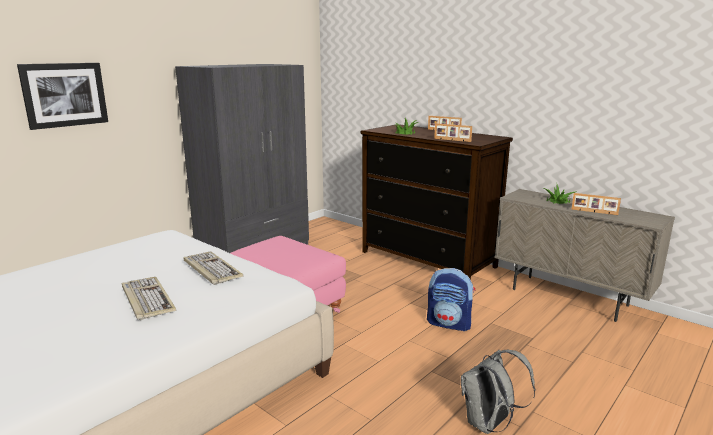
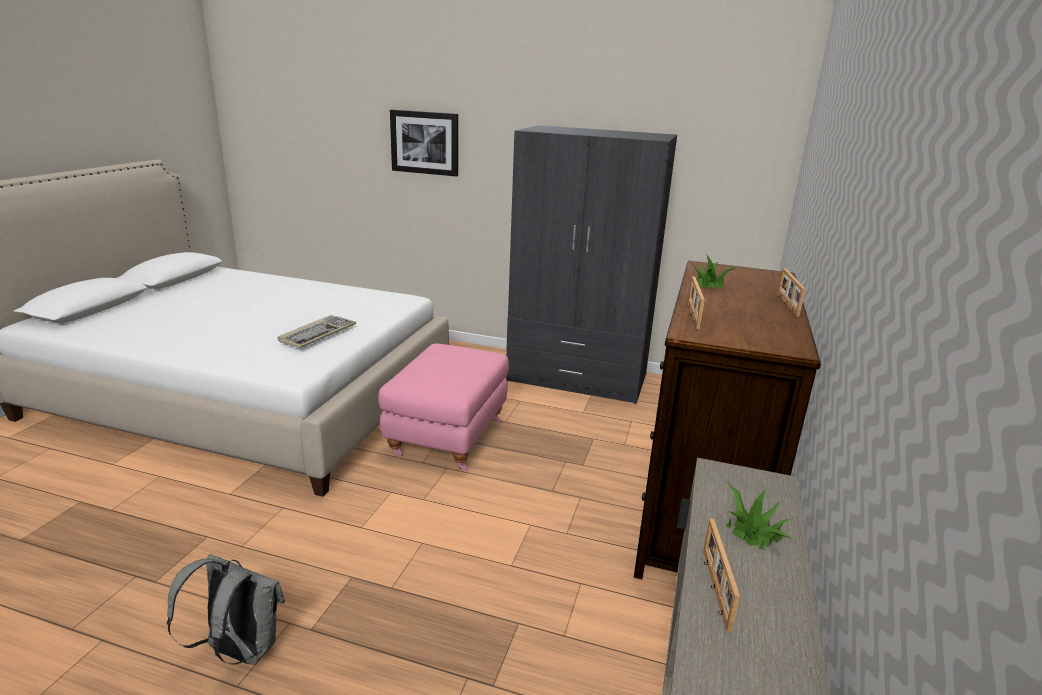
camera: 65 degrees right, 5 degrees up
keyboard [122,277,176,320] -> none
backpack [427,268,475,331] -> none

